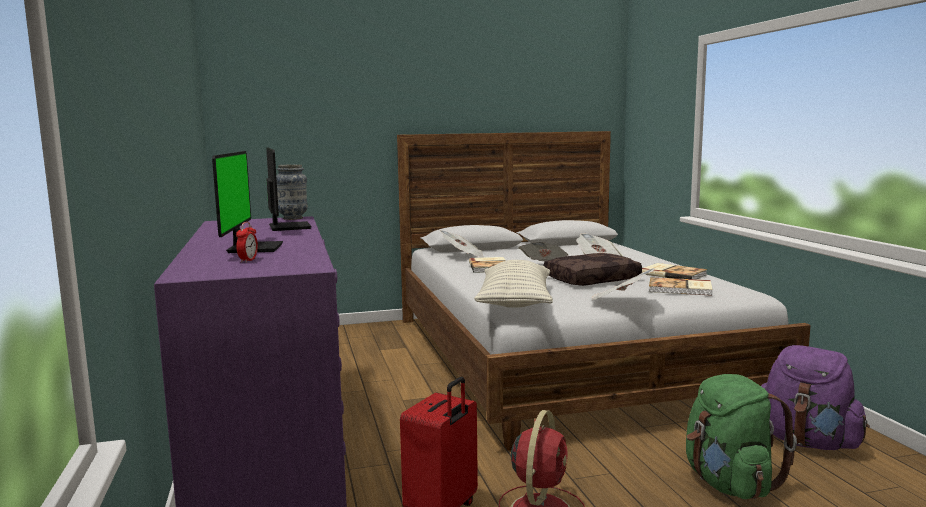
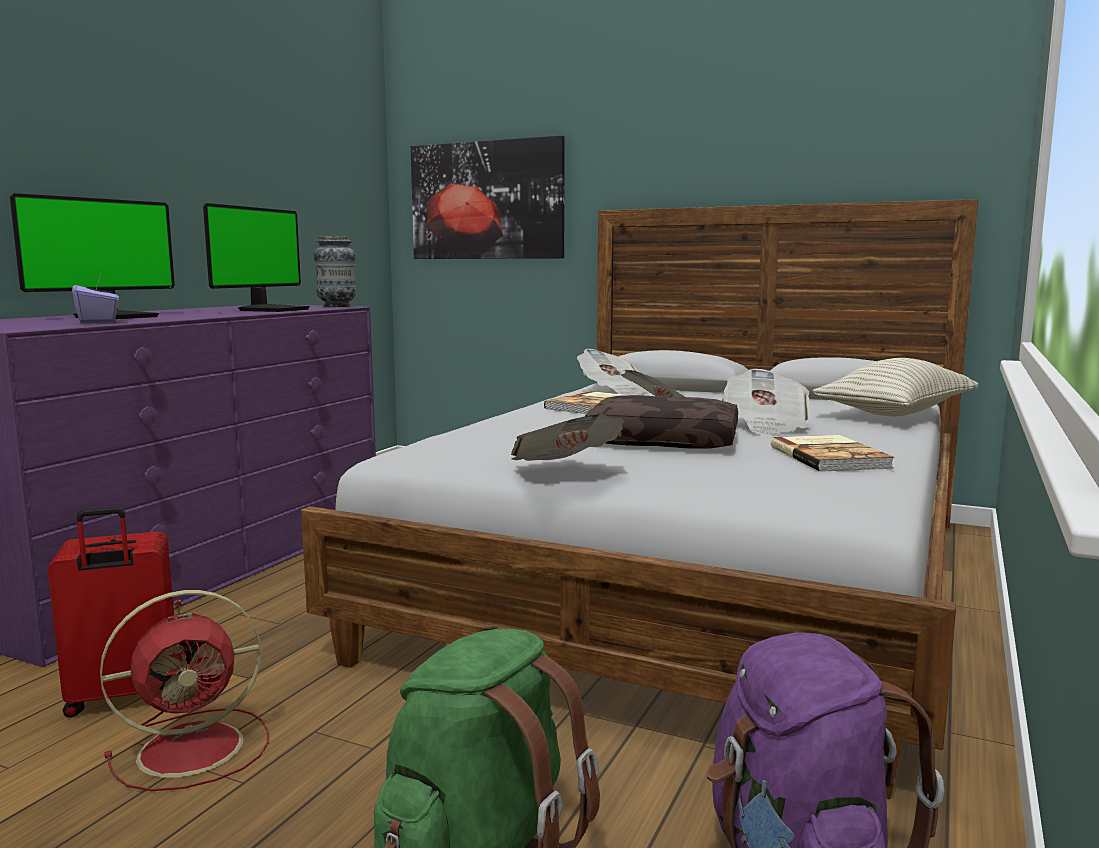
camera: 40 degrees right, 0 degrees up
alarm clock [236,222,258,263] -> none
pillow [474,260,553,308] -> pillow moved to [813,358,979,417]
book [649,277,712,296] -> none
none -> purple tissue box [72,275,119,324]
none -> picture [411,135,565,259]

